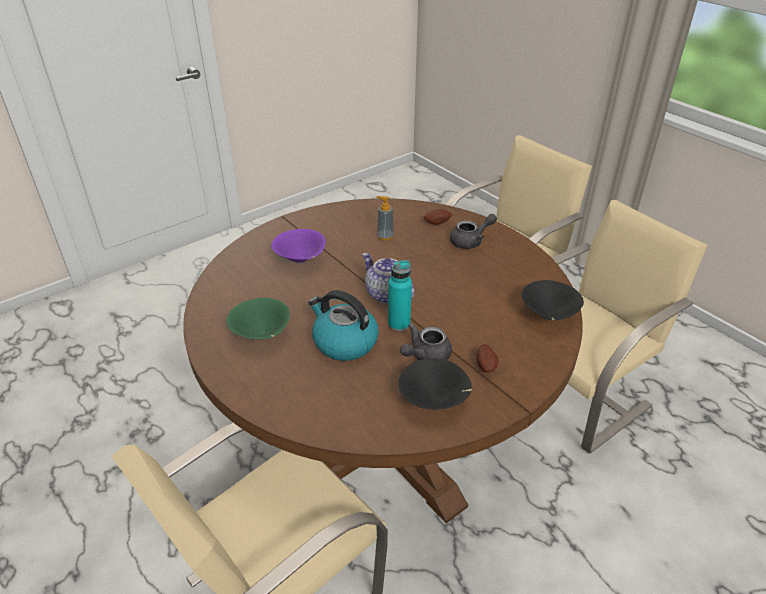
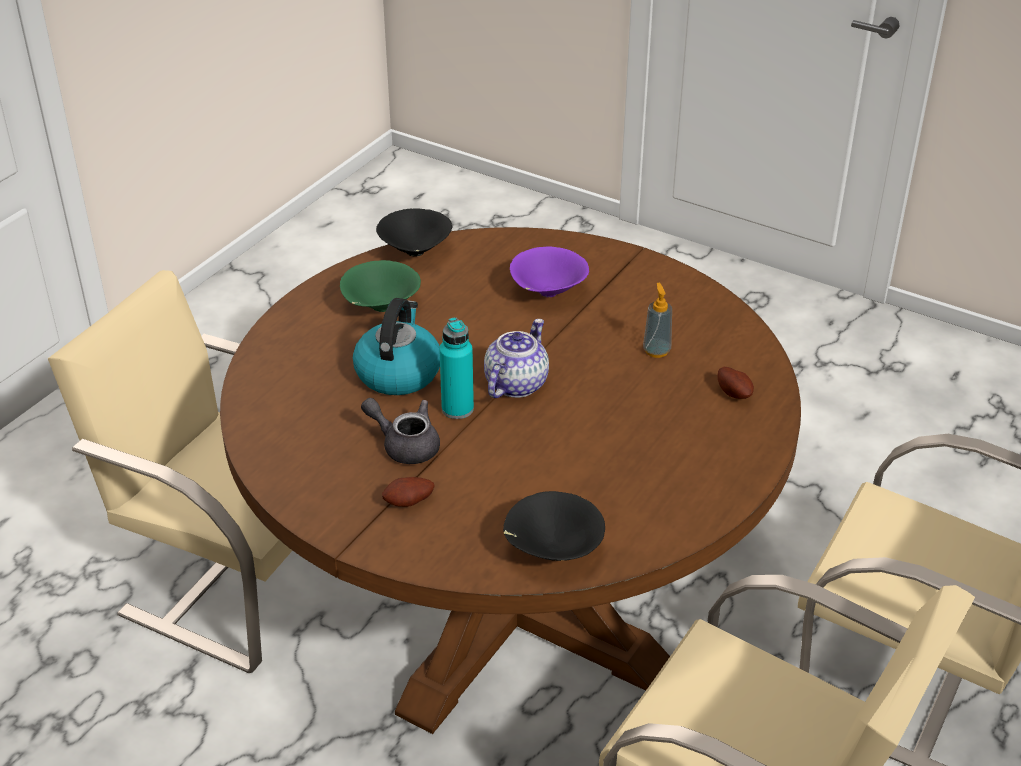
camera: 70 degrees right, 0 degrees up
black bowl [398,358,472,410] -> black bowl moved to [376,208,452,257]
grey teapot [450,214,497,249] -> none

